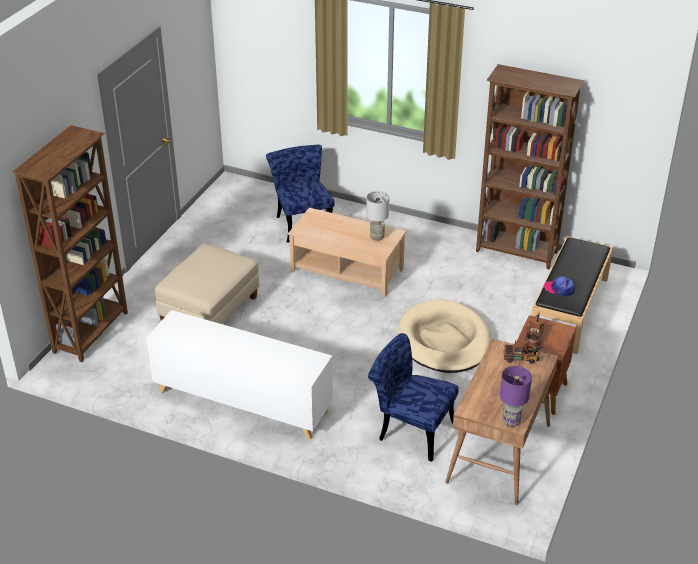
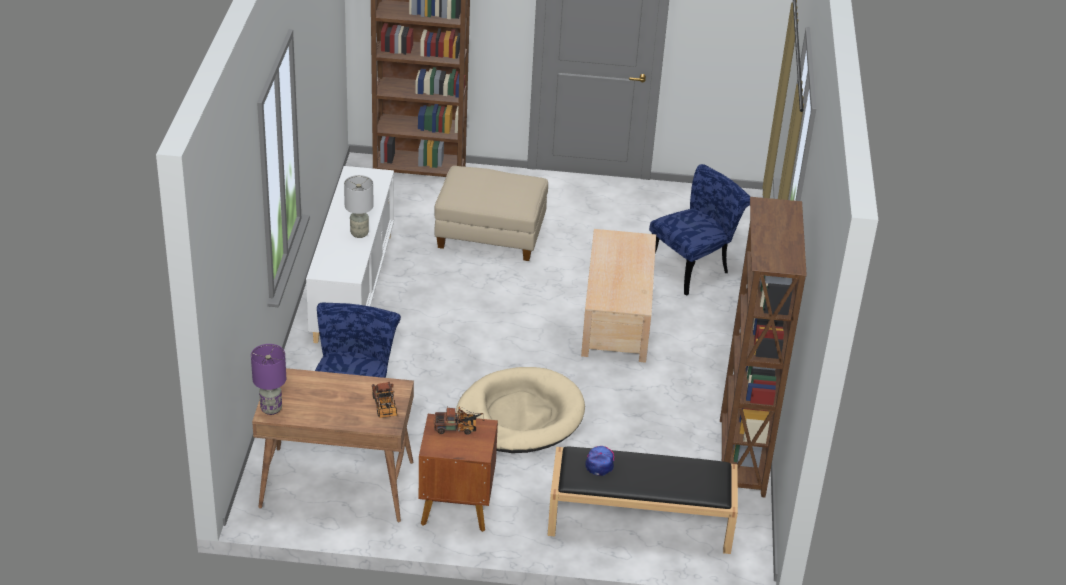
camera: 70 degrees right, 0 degrees up
grey table lamp [366,191,389,241] -> grey table lamp moved to [344,175,373,238]

